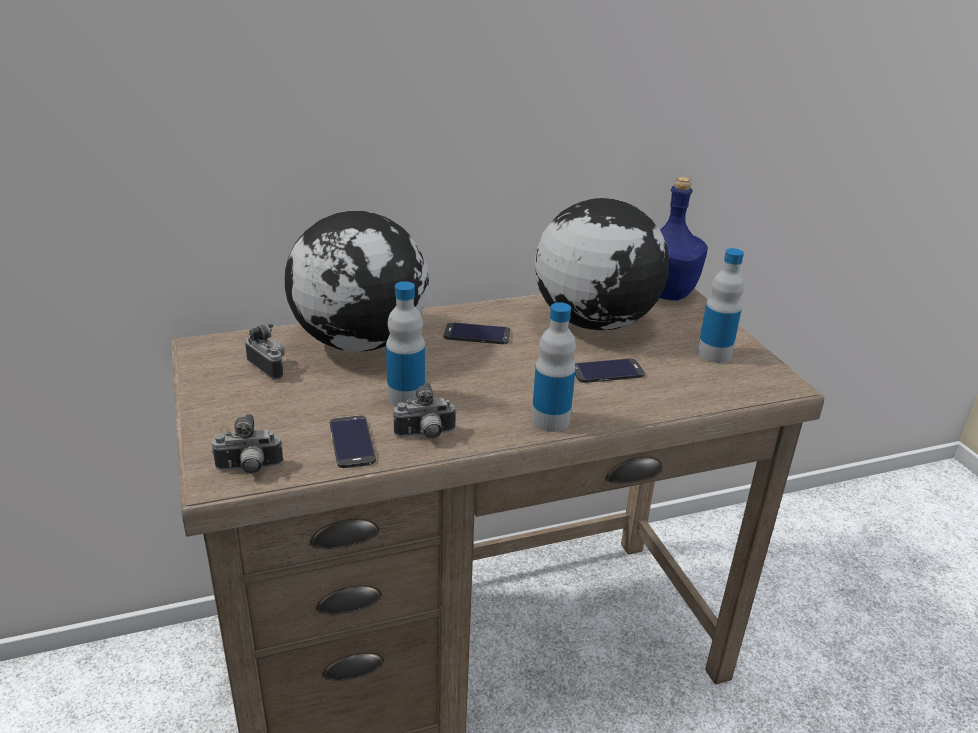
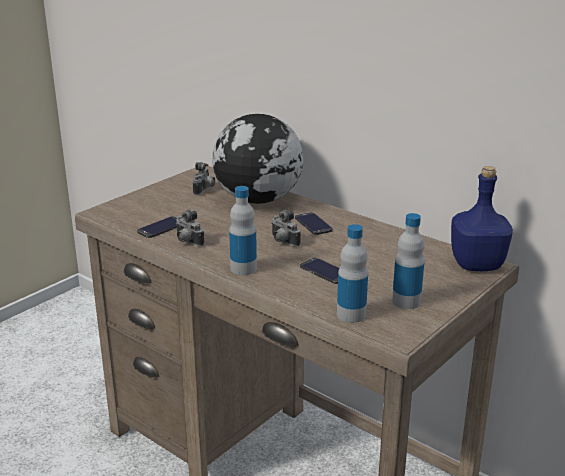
camera: 60 degrees right, 5 degrees down
camera [211,414,283,474] -> camera moved to [271,210,301,247]
bottle [386,281,425,407] -> bottle moved to [337,224,368,323]
globe [535,198,669,330] -> none

